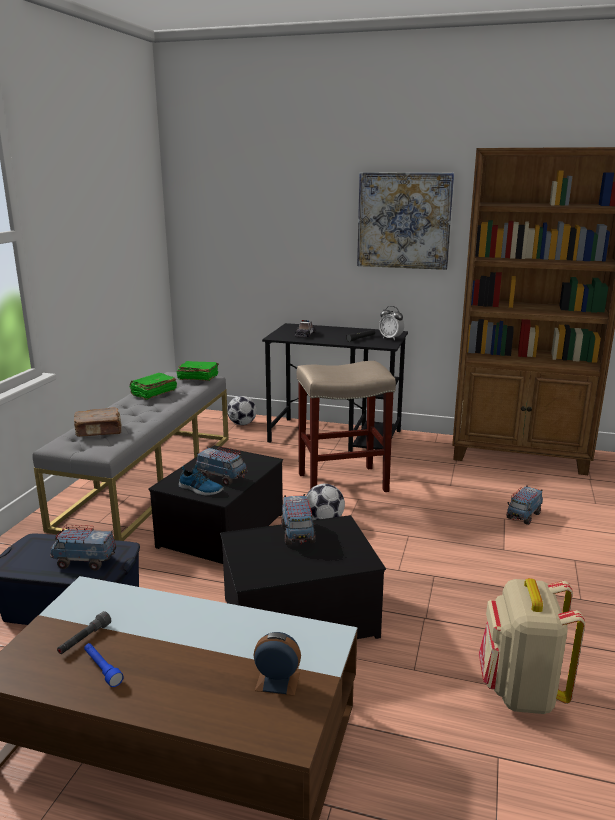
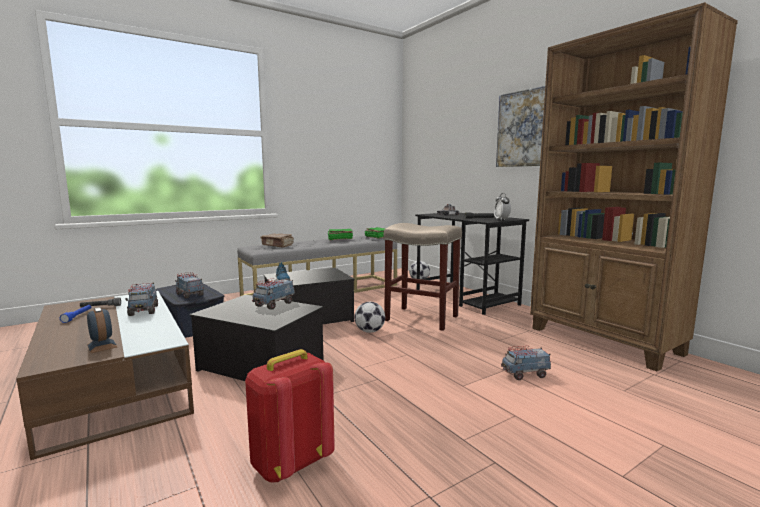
camera: 40 degrees right, 10 degrees down
toy truck [196,447,247,486] -> toy truck moved to [125,283,158,316]
beige backpack [479,578,585,714] -> red backpack [245,349,335,483]

